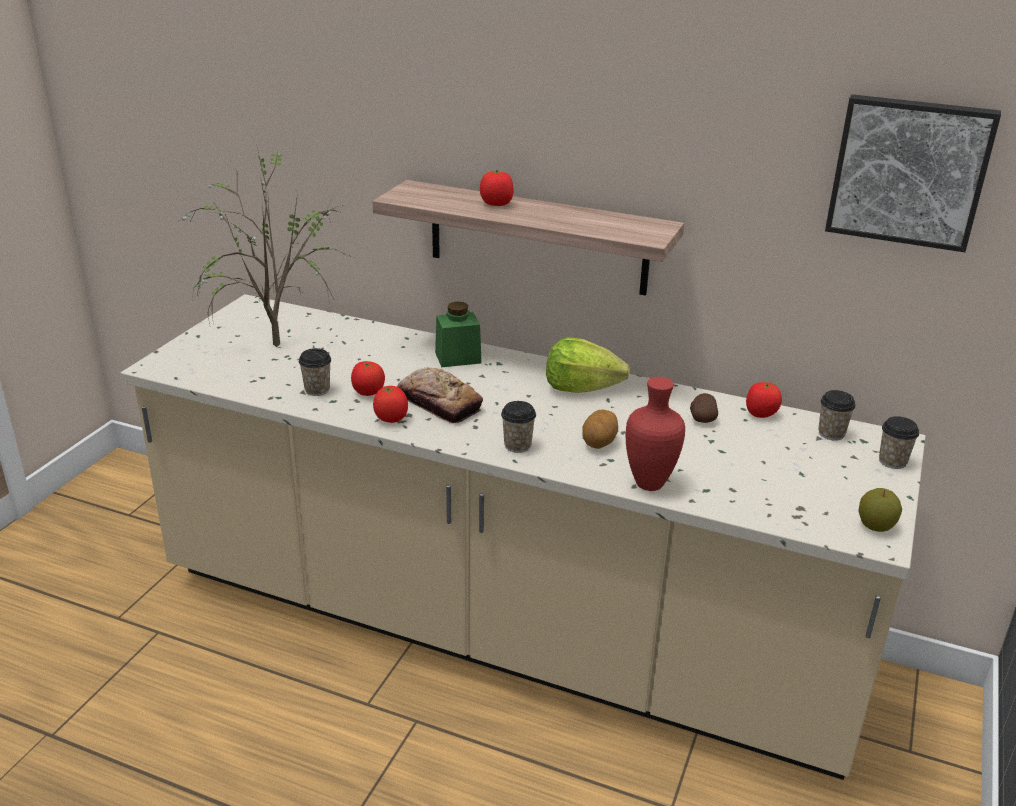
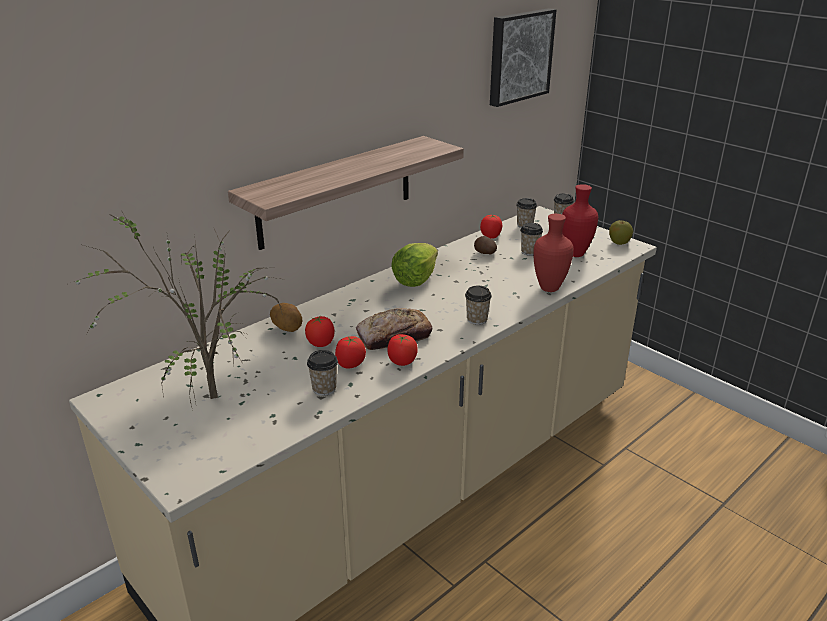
camera: 65 degrees left, 0 degrees up
green jar [435,302,482,367] -> none
tomato [480,170,513,206] -> tomato moved to [305,315,335,347]
potato [582,410,618,449] -> potato moved to [270,303,303,332]
none -> cup [520,223,543,256]
none -> red vase [562,184,598,257]

